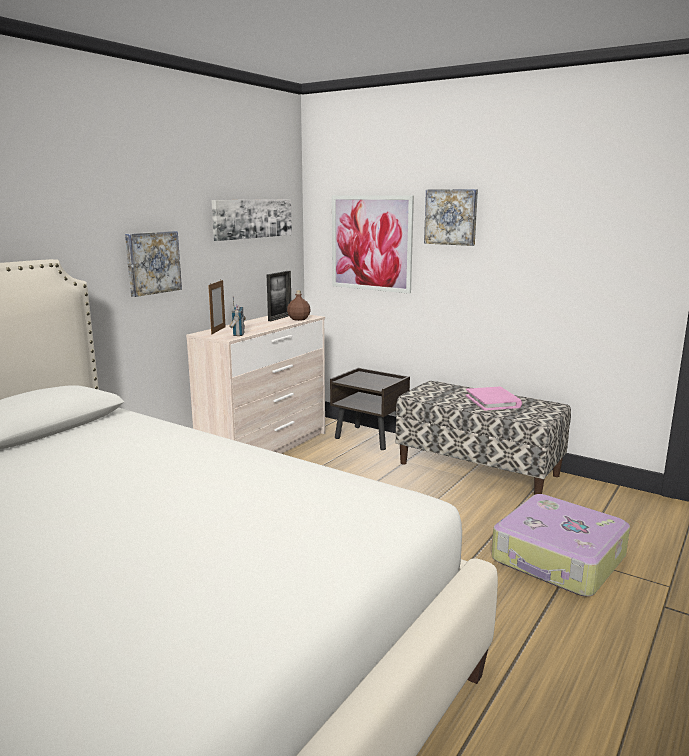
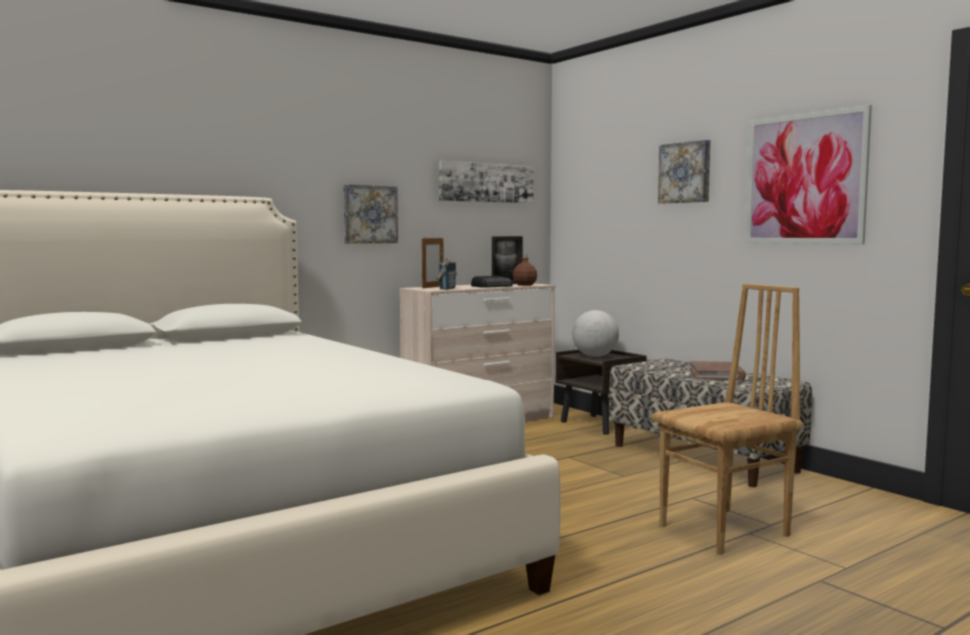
camera: 20 degrees right, 10 degrees down
picture [332,195,414,294] -> picture moved to [746,105,872,244]
pink book [466,387,522,411] -> brown book [690,361,746,381]
suitcase [492,494,630,596] -> brown chair [652,284,803,555]
none -> radio [471,276,513,288]
none -> globe [572,310,619,357]

